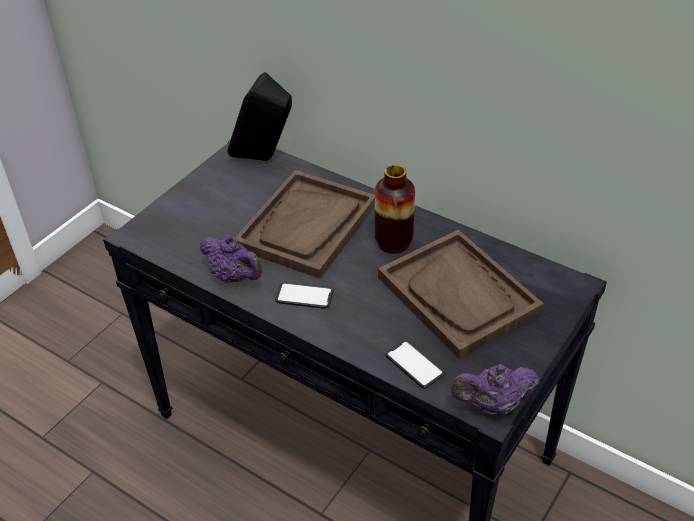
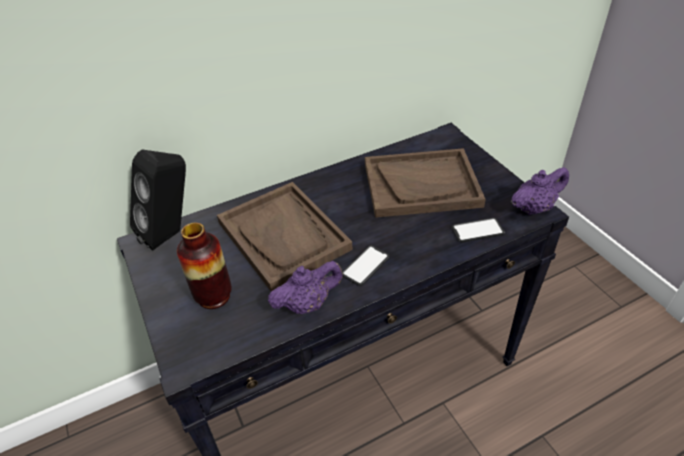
camera: 60 degrees left, 0 degrees up
vase [375,165,415,254] -> vase moved to [177,223,232,309]
purple teapot [451,364,539,415] -> purple teapot turned 135 degrees counterclockwise [511,167,569,215]

